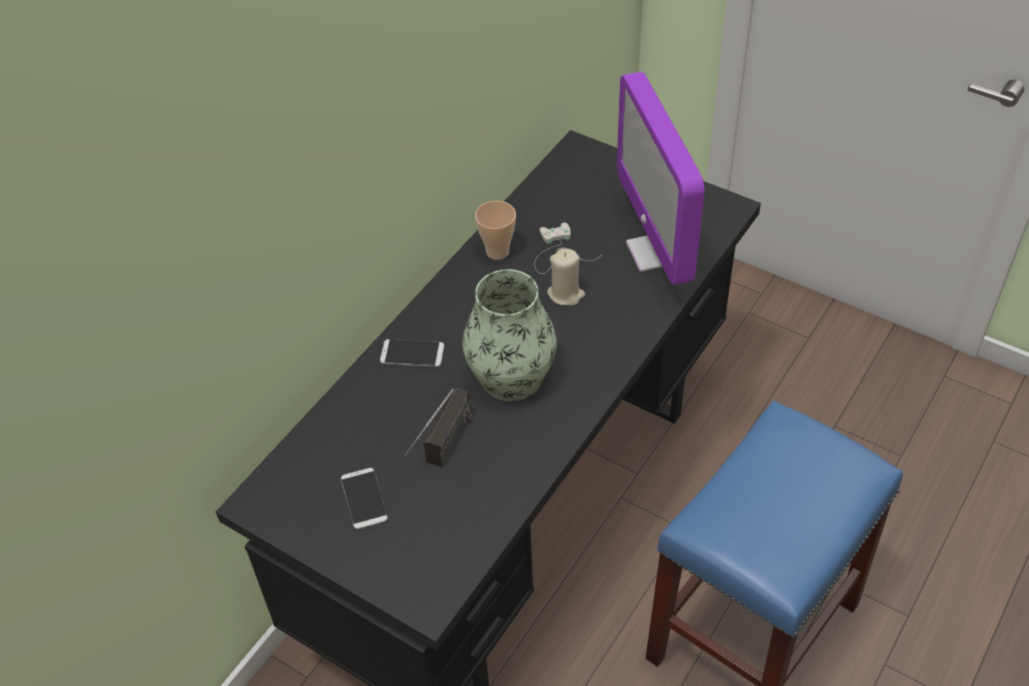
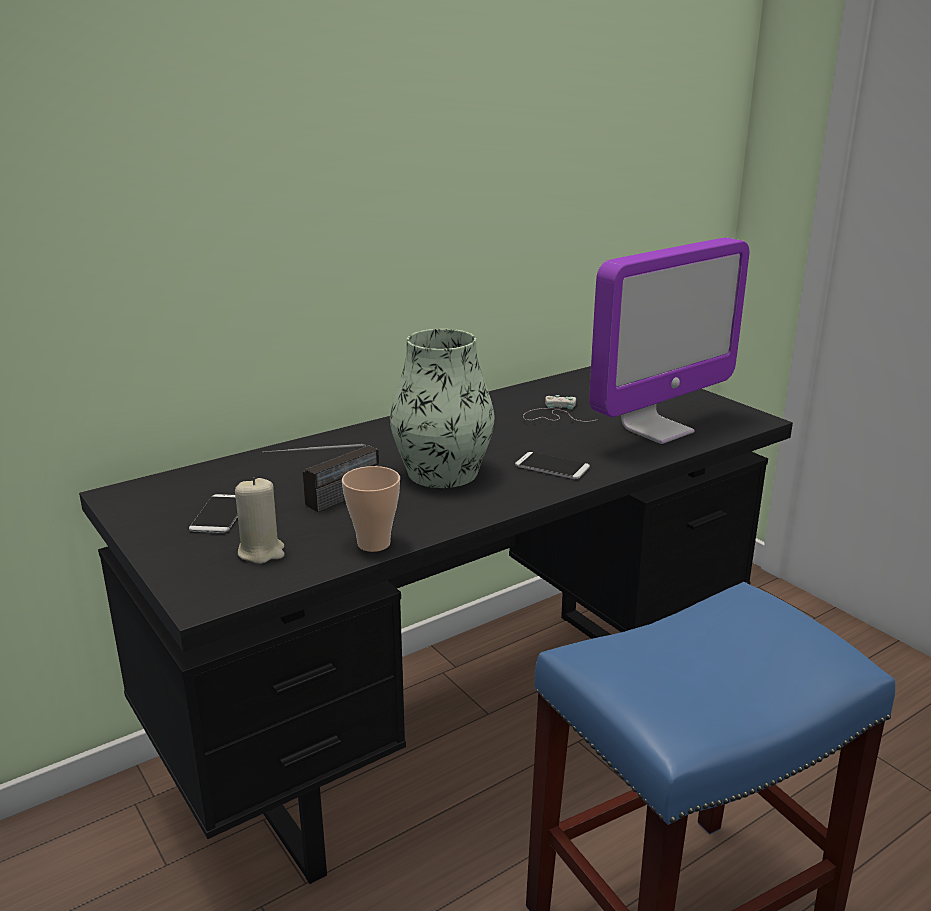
camera: 20 degrees right, 25 degrees down
phone [380,339,444,367] -> phone moved to [515,452,590,479]
cup [475,201,516,260] -> cup moved to [342,466,400,552]
beige candle [547,248,585,306] -> beige candle moved to [235,477,284,564]
monitor [617,71,705,285] -> monitor turned 135 degrees counterclockwise [589,238,749,444]

